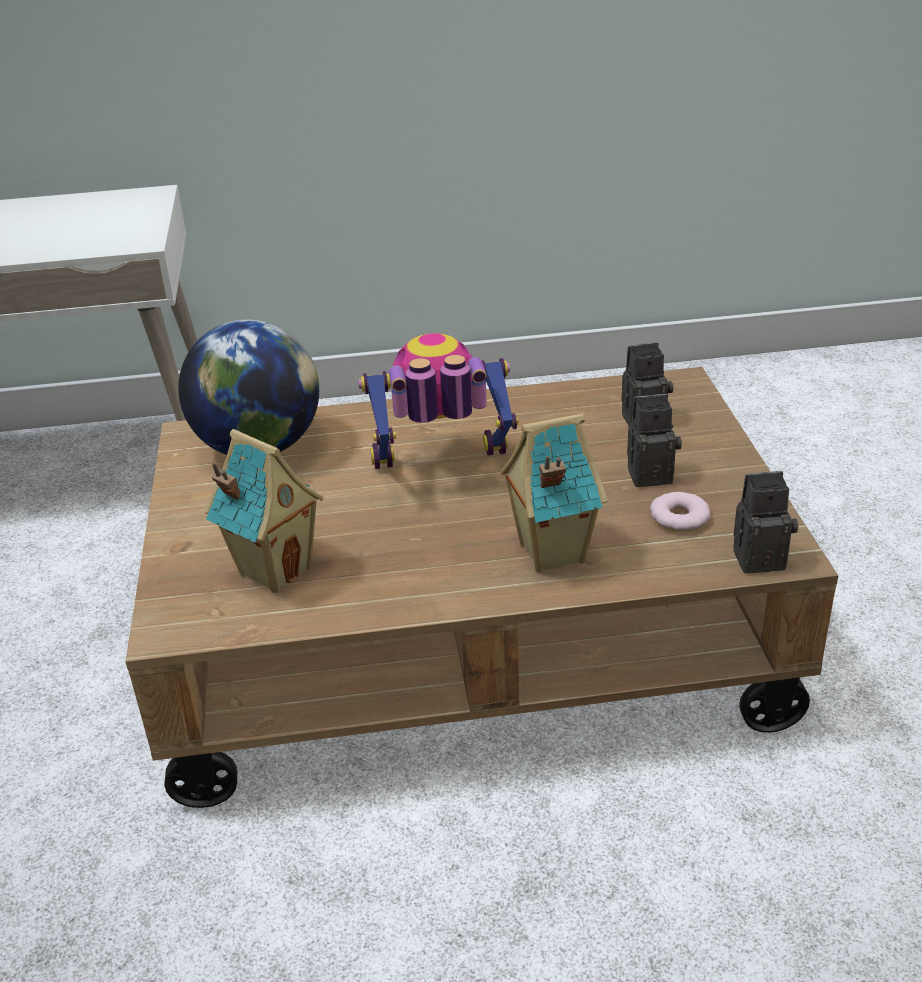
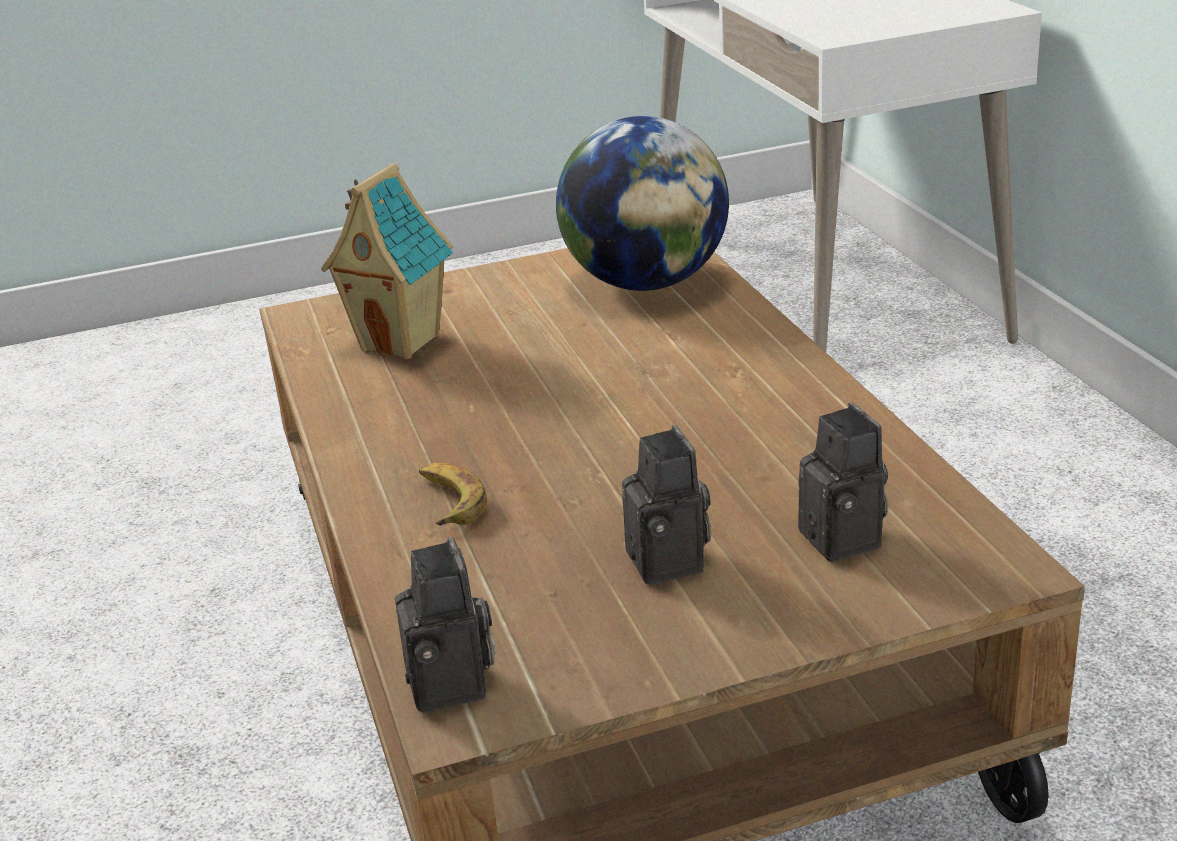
camera: 80 degrees right, 5 degrees down
toy robot [358,333,519,469] -> none
toy house [500,413,607,573] -> banana [419,463,487,526]
donut [650,492,710,532] -> none

